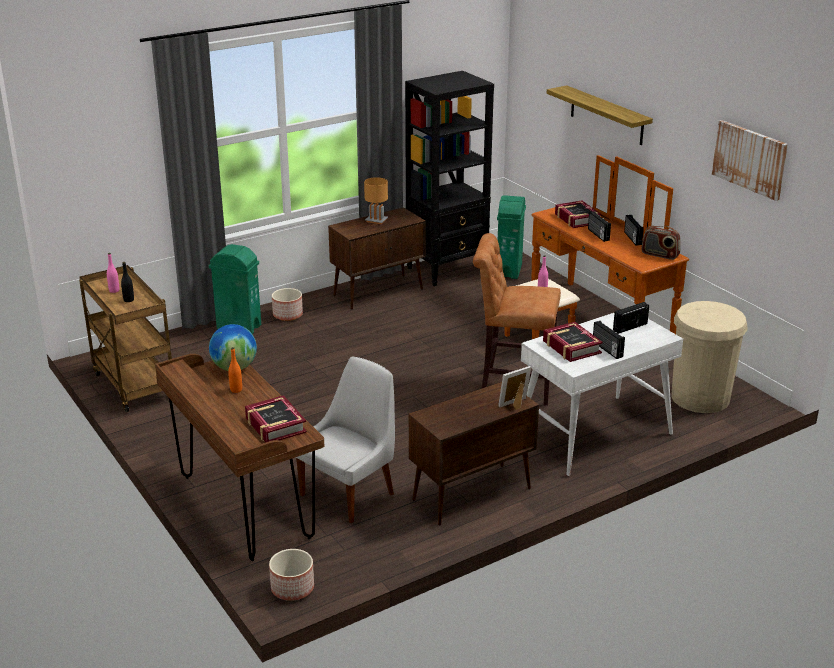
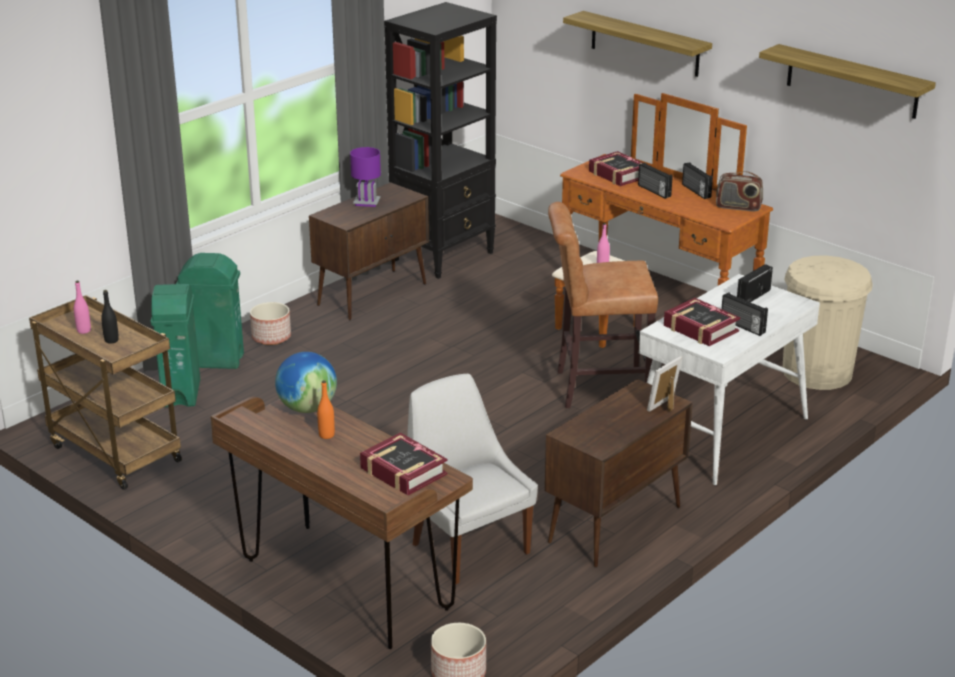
camera: 15 degrees left, 0 degrees up
white chair [296,357,395,523] -> white chair turned 60 degrees counterclockwise [407,374,538,584]
brown table lamp [364,177,388,224] -> purple table lamp [350,147,381,207]
green trash can [497,195,526,279] -> green trash can moved to [151,284,200,407]
picture [712,120,788,201] -> shelf [759,44,936,119]

